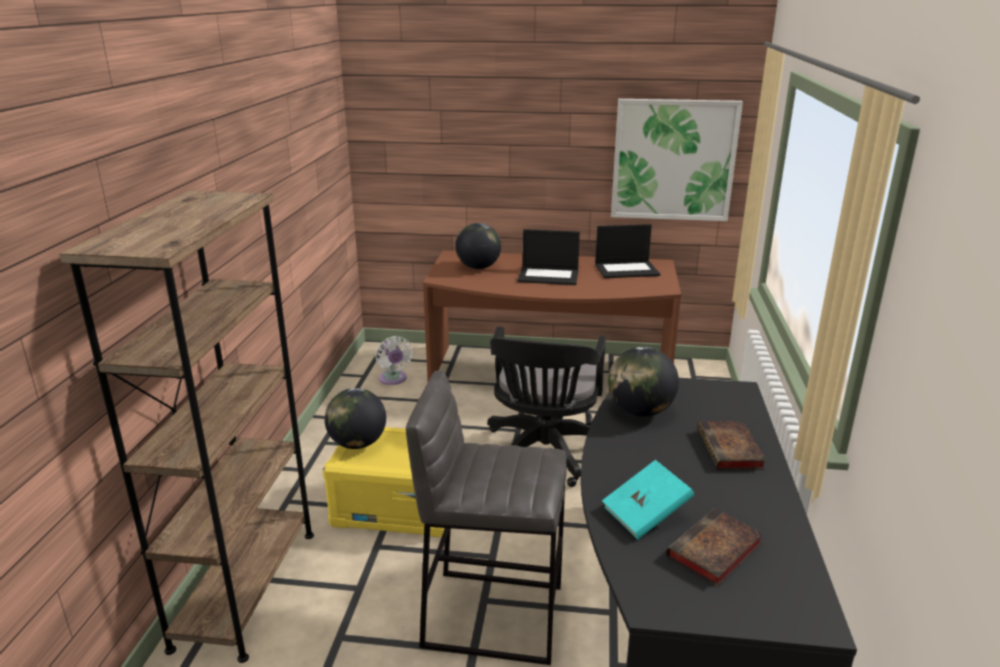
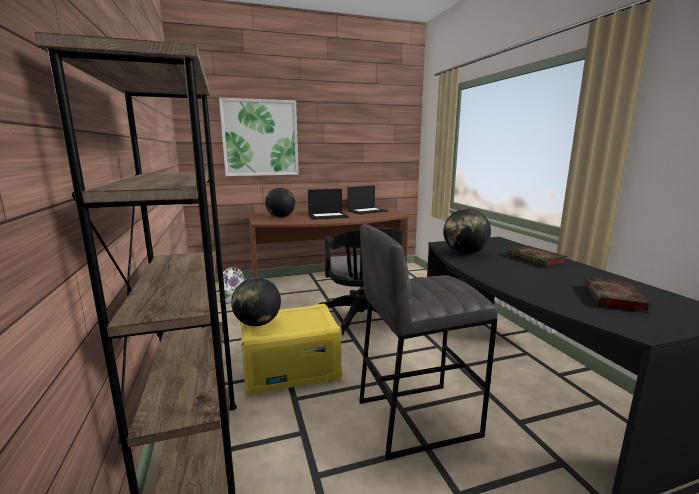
camera: 25 degrees left, 10 degrees down
turquoise book [602,460,694,540] -> none
picture [611,99,743,221] -> picture moved to [219,98,299,176]

